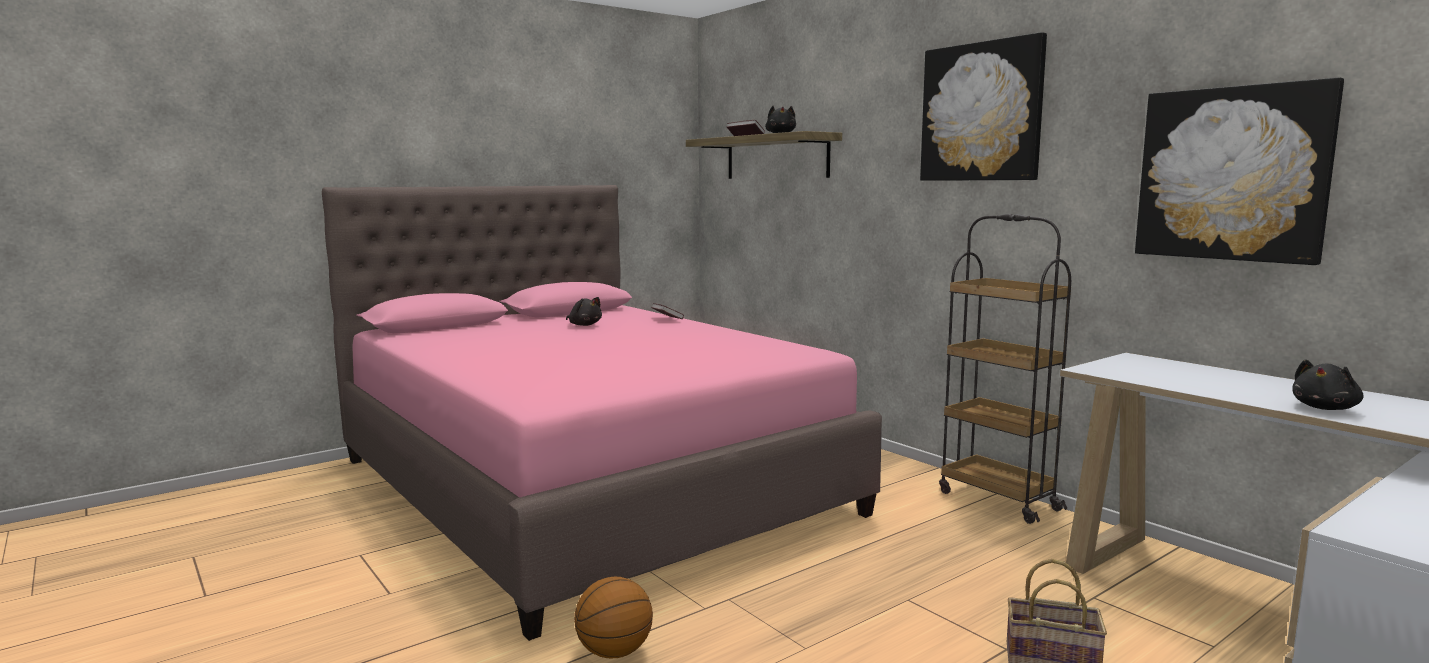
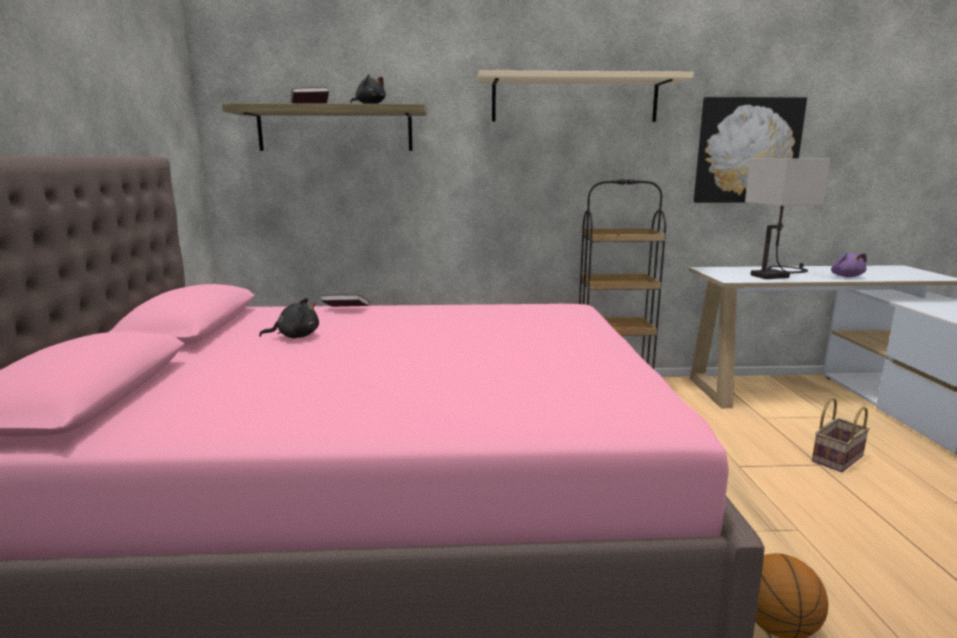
camera: 55 degrees left, 5 degrees up
picture [920,32,1047,181] -> beige shelf [477,70,694,122]
black plush toy [1292,360,1363,410] -> purple plush toy [831,252,867,277]
none -> table lamp [745,158,830,279]

